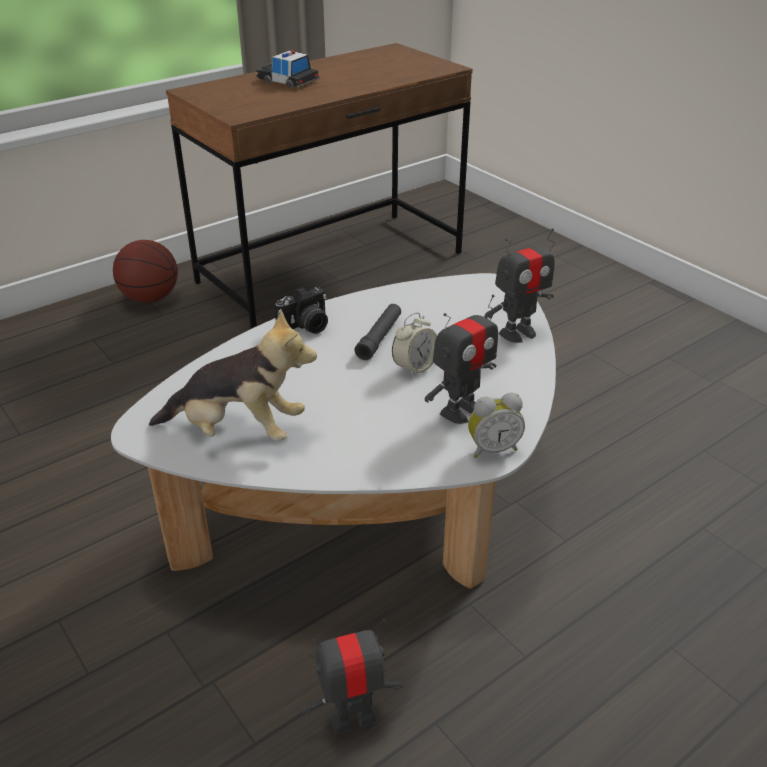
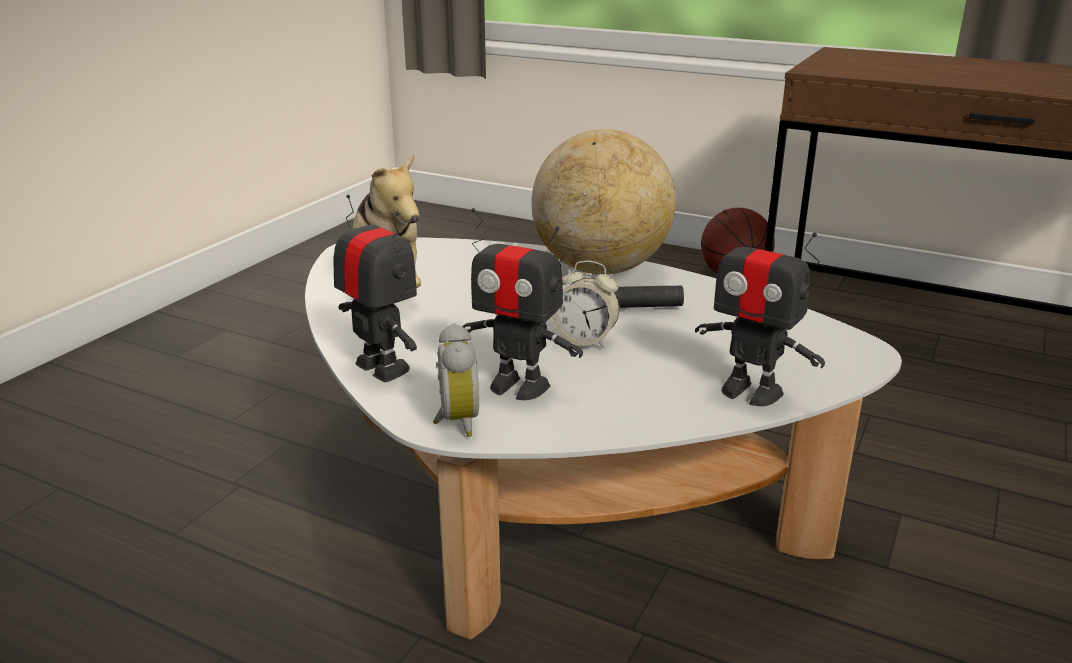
camera: 65 degrees right, 10 degrees down
toy car [255,51,320,88] -> none
camera [274,287,328,334] -> globe [532,129,676,274]
toy robot [302,619,402,734] -> toy robot moved to [333,194,417,382]
alarm clock [468,393,525,458] -> alarm clock turned 150 degrees counterclockwise [433,323,479,437]

